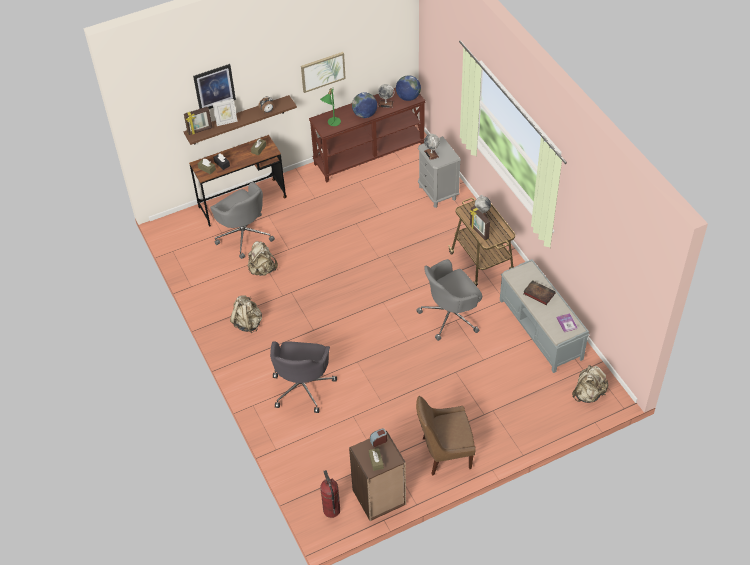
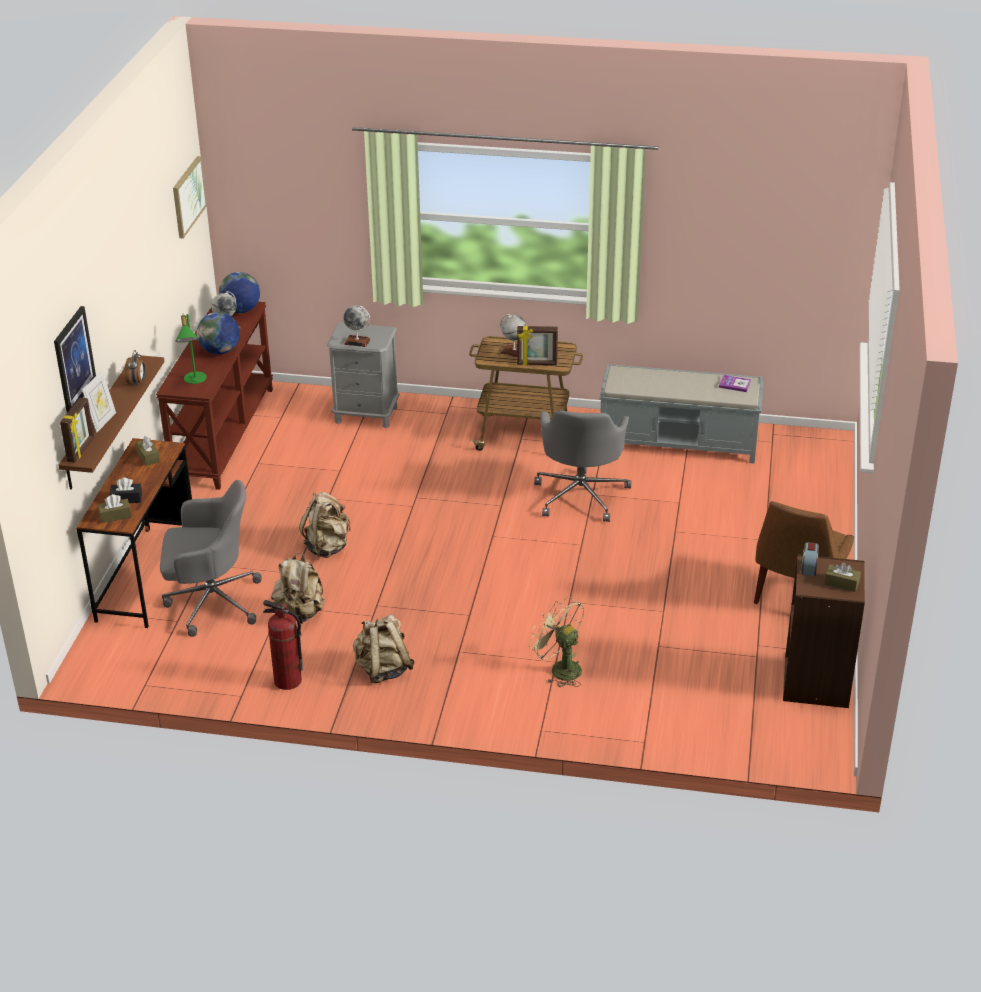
camera: 55 degrees left, 15 degrees down
grey office chair [270,341,337,413] -> green fan [529,596,584,687]
picture [301,52,346,93] -> picture moved to [173,156,207,238]
fire extinguisher [320,470,340,518] -> fire extinguisher moved to [263,600,303,690]
book [523,280,556,305] -> none
beige backpack [572,365,609,403] -> beige backpack moved to [299,492,351,558]

